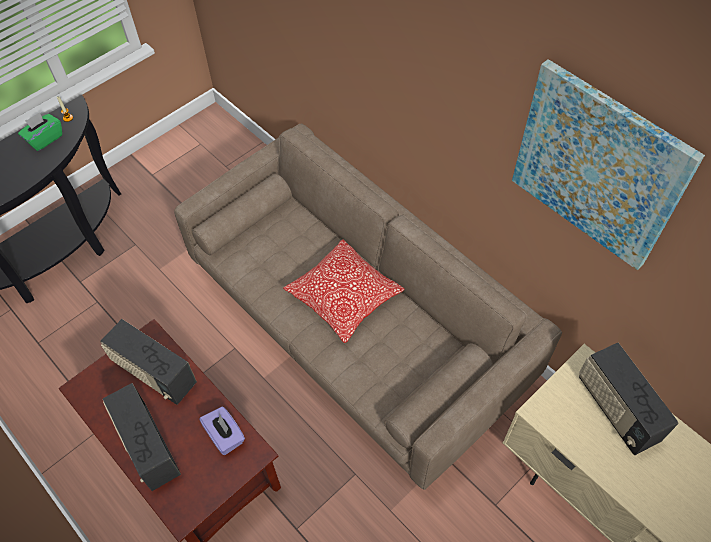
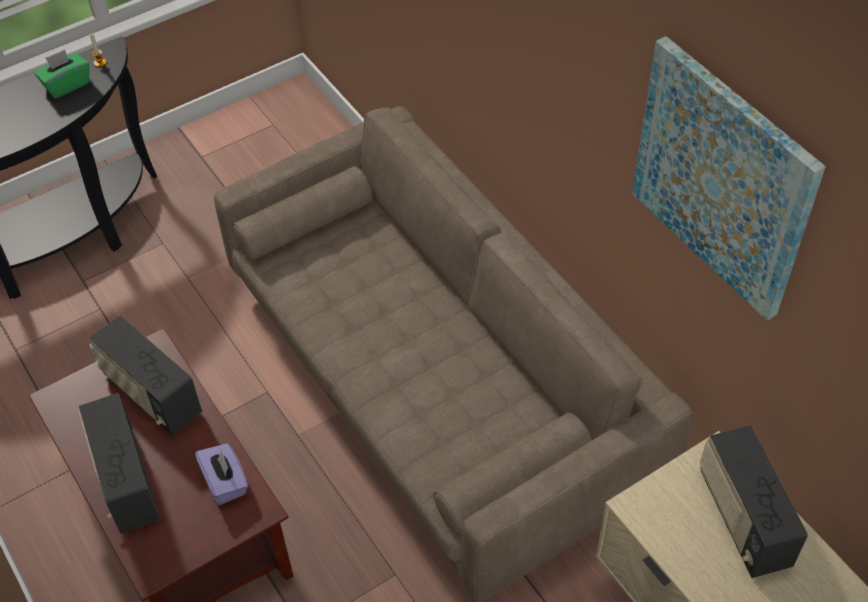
camera: 10 degrees right, 5 degrees down
pillow [283,240,405,343] -> none

